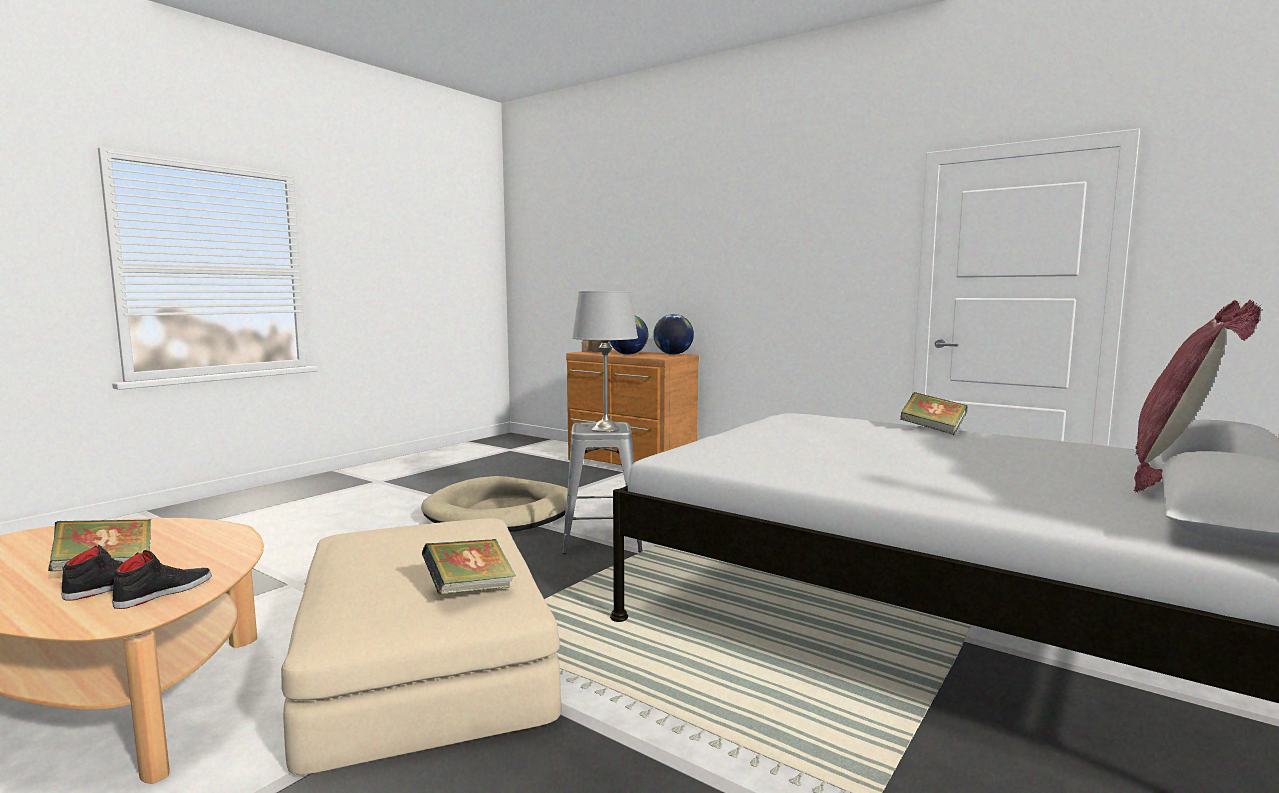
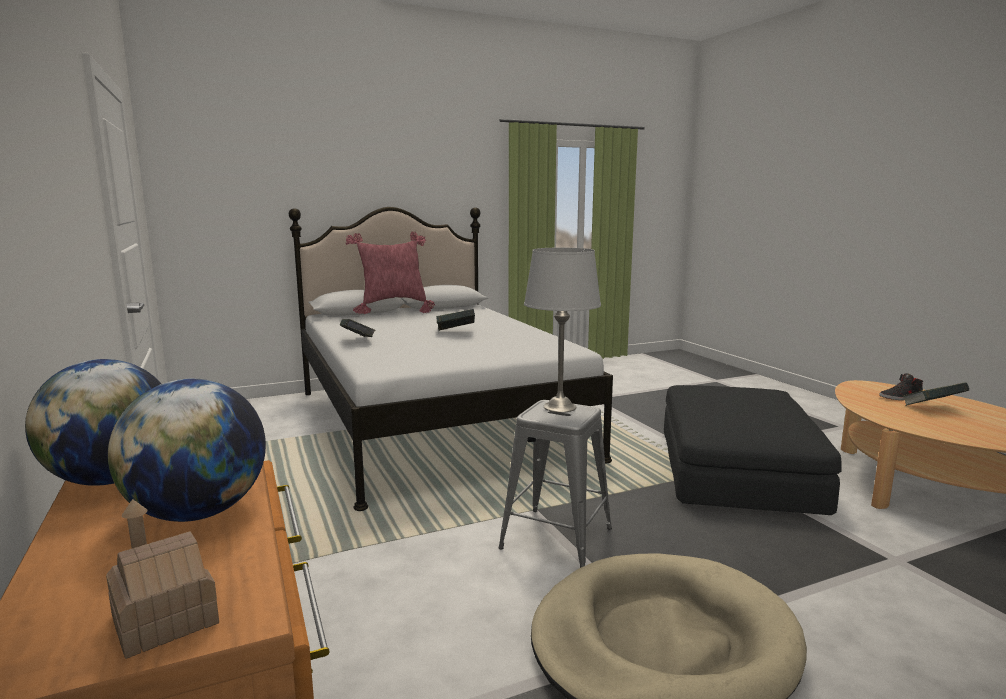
camera: 150 degrees left, 5 degrees up
black shoe [112,550,212,609] -> none
beige ottoman [281,518,561,775] -> black ottoman [664,385,842,515]
book [422,539,516,594] -> book moved to [436,309,475,331]

